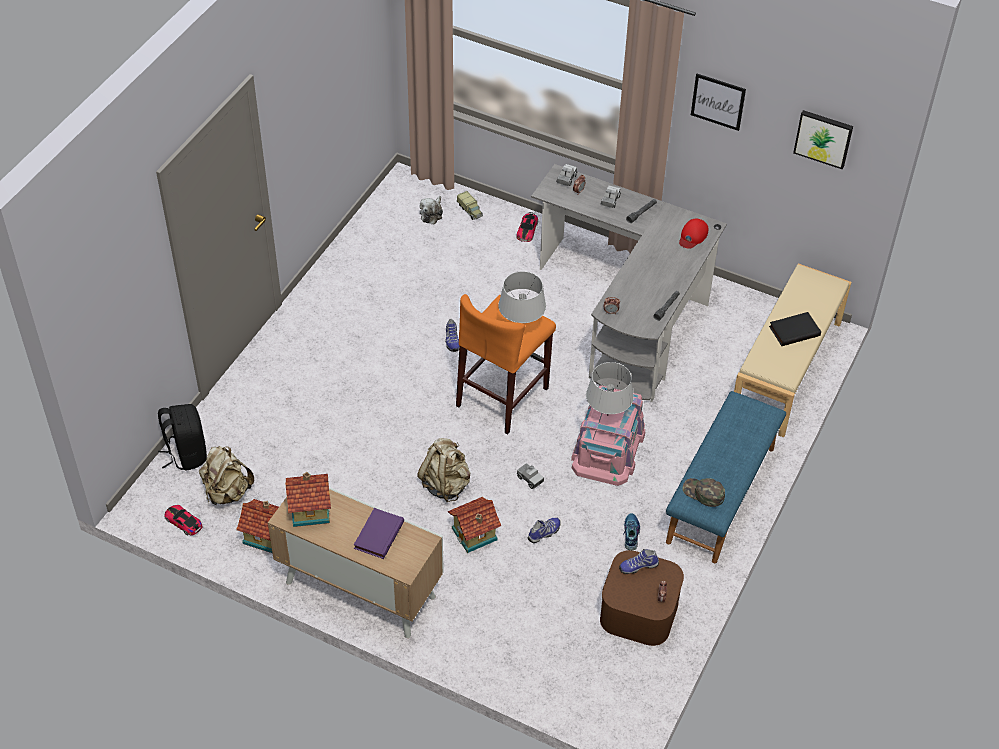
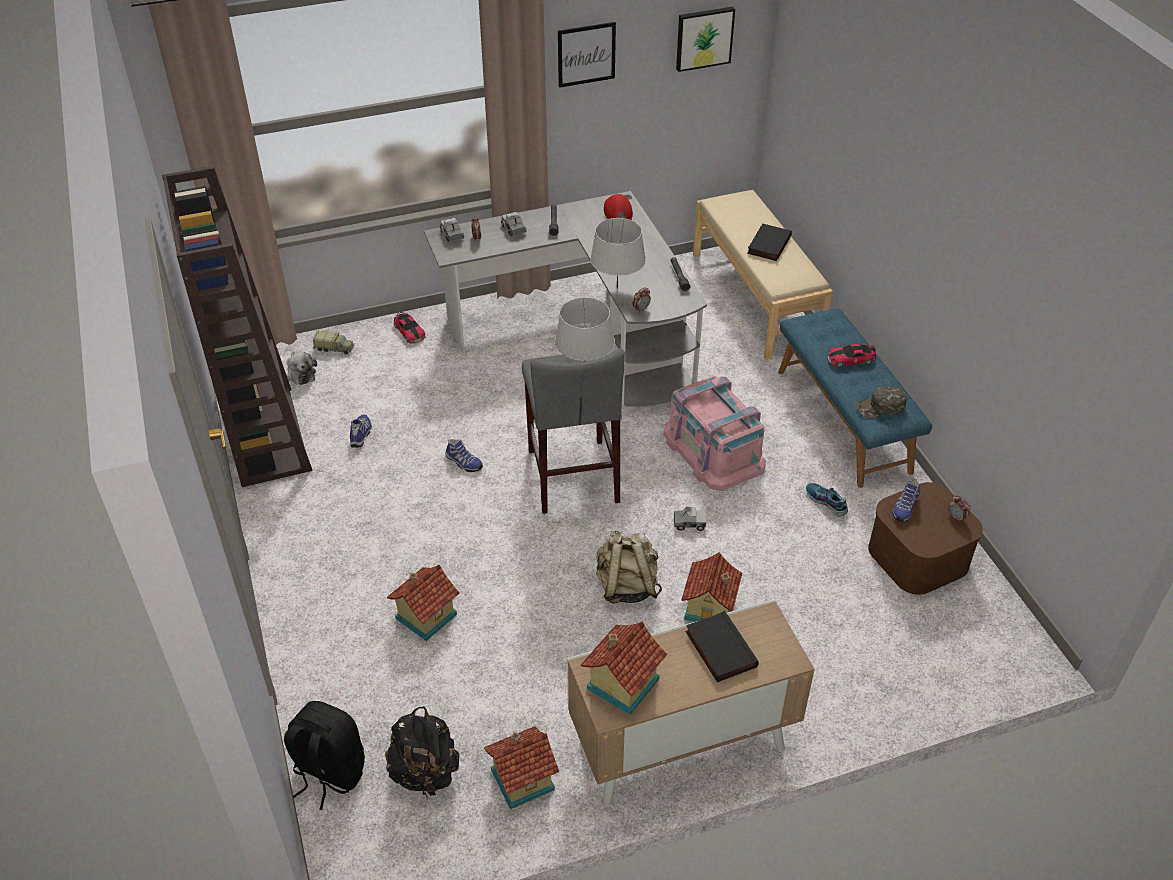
camera: 45 degrees left, 5 degrees down
toy car [164,505,202,536] -> toy car moved to [827,344,876,368]
beige backpack [199,446,254,506] -> black backpack [385,706,459,797]
purple book [354,508,404,559] -> black book [685,611,759,682]
orange stool [456,294,556,434] -> grey stool [522,349,625,514]
shoe [528,518,561,543] -> shoe moved to [350,415,372,448]
grey table lamp [586,362,634,416] -> grey table lamp moved to [590,218,646,289]
none -> brown bookcase [162,166,312,487]
none -> toy house [387,565,459,641]

